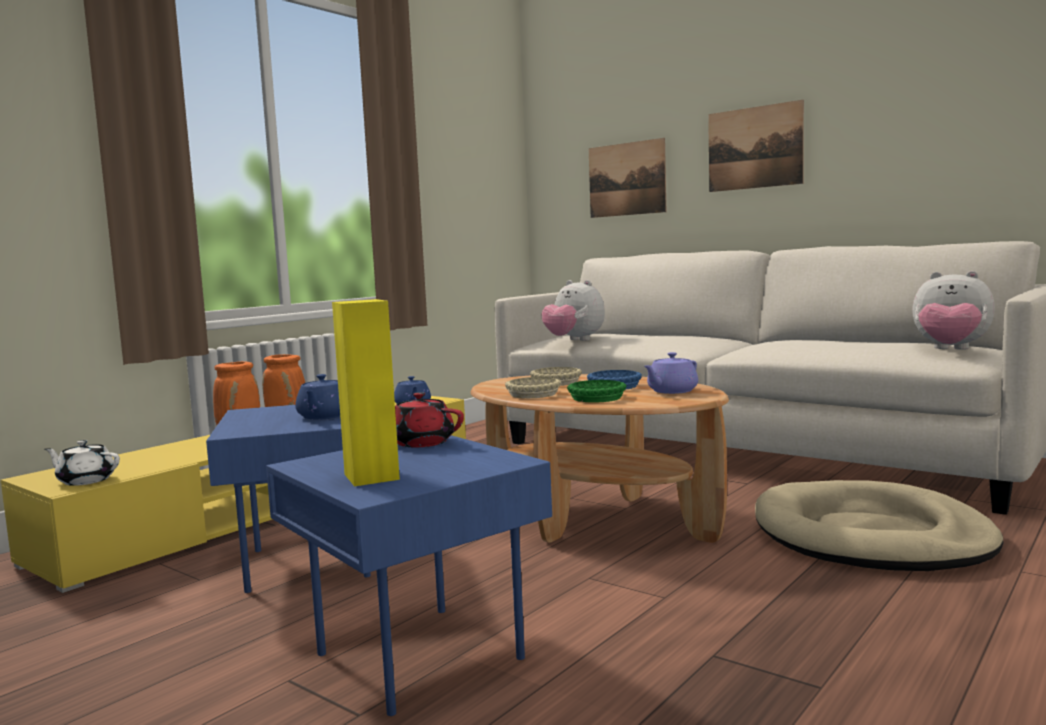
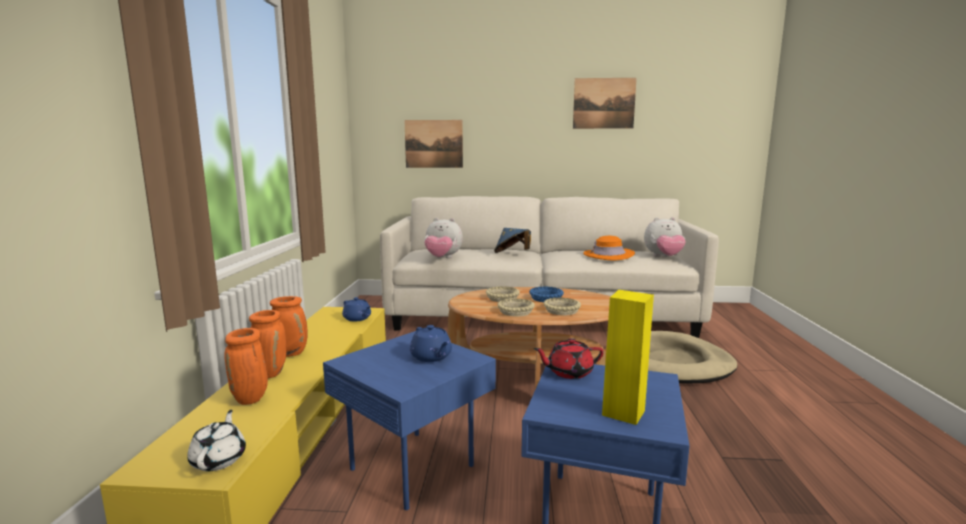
camera: 35 degrees left, 5 degrees up
white teapot [45,440,120,486] -> white teapot turned 105 degrees clockwise [187,410,246,471]
green bowl [567,380,626,402] -> beige bowl [544,297,581,316]
purple teapot [644,352,698,394] -> none
picture [708,100,804,192] -> picture moved to [573,78,637,129]
none -> orange vase [224,328,268,405]
none -> blue hat [494,228,531,253]
none -> orange hat [583,236,635,261]

